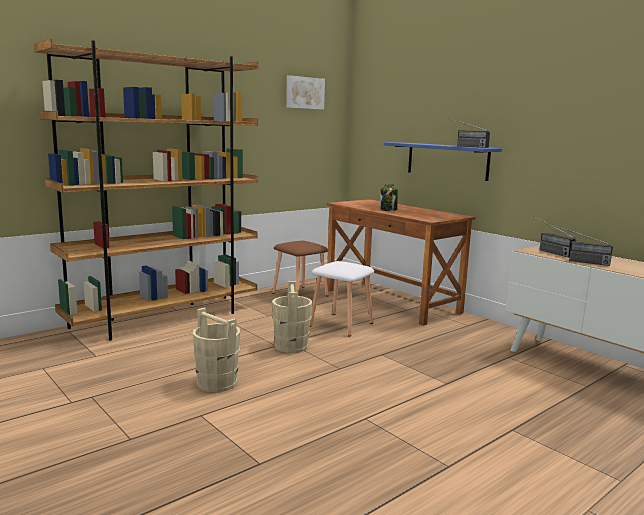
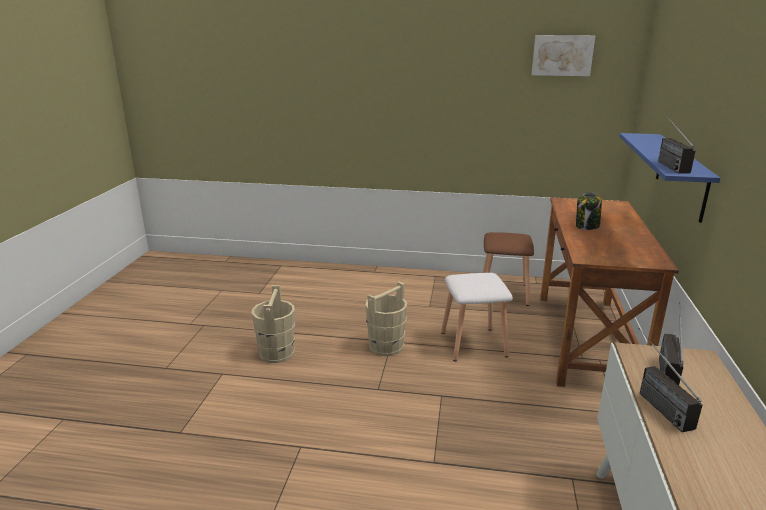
camera: 50 degrees right, 10 degrees up
brown bookcase [34,38,258,341] -> none

